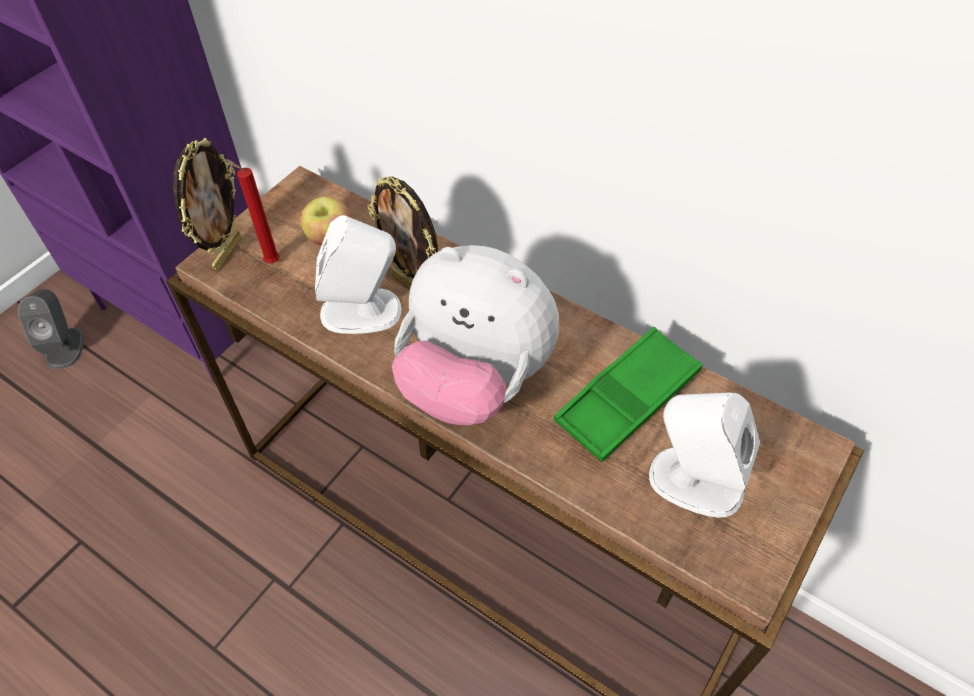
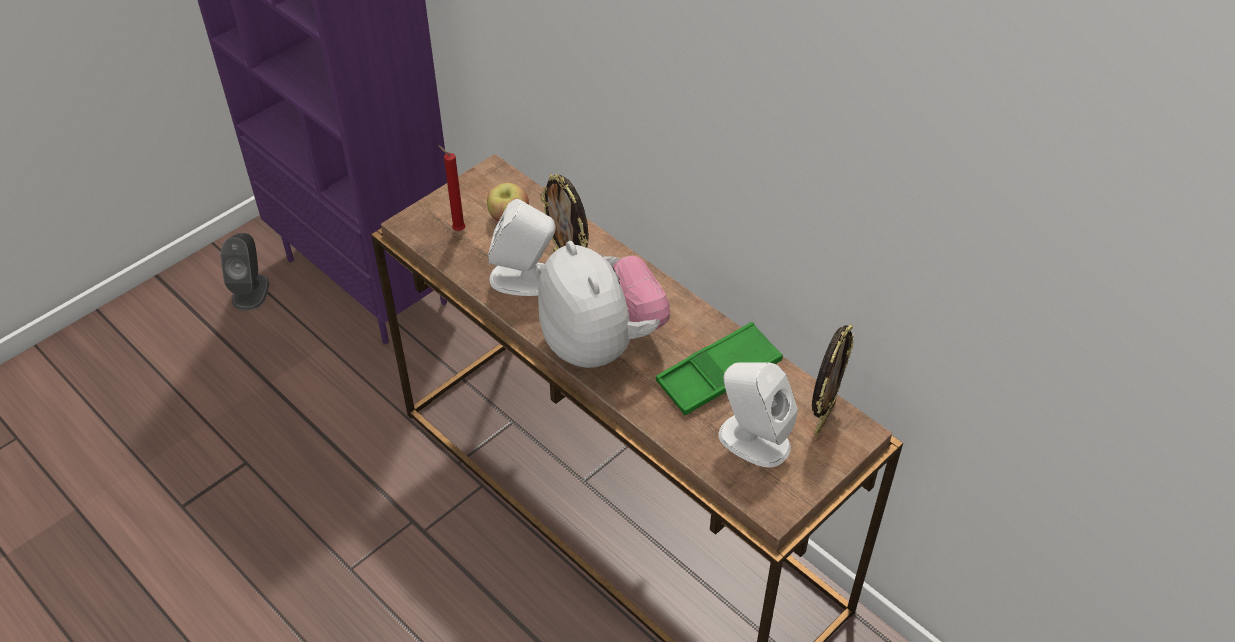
camera: 10 degrees right, 5 degrees down
picture frame [173,138,241,272] -> picture frame moved to [812,324,854,436]
plush toy [392,245,559,425] -> plush toy turned 150 degrees counterclockwise [538,241,670,368]

